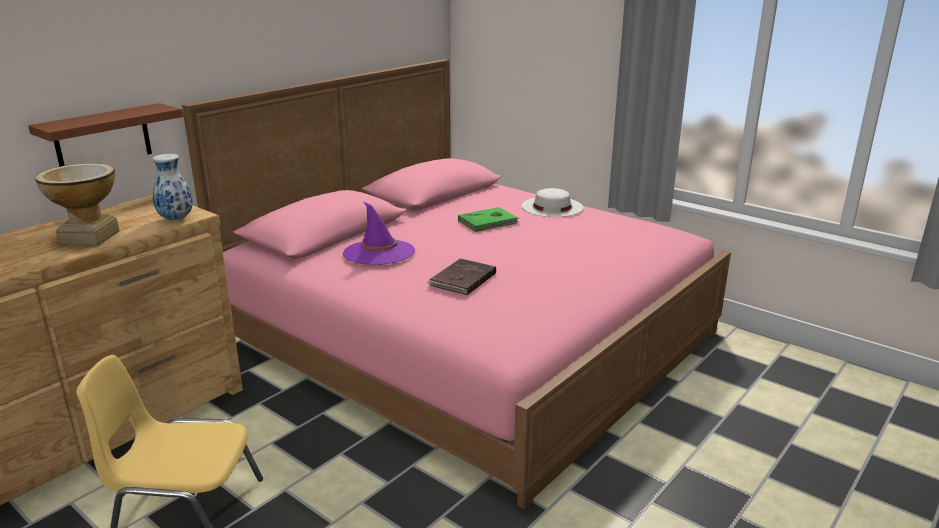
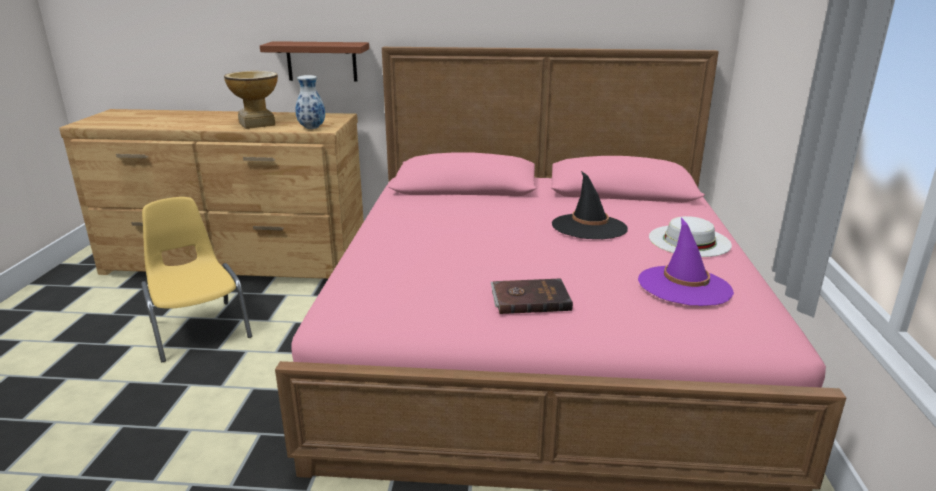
camera: 55 degrees right, 0 degrees up
purple hat [343,201,415,265] -> purple hat moved to [638,218,734,306]
brown book [427,258,496,295] -> brown book moved to [491,278,573,314]
green book [458,207,520,232] -> black hat [552,171,628,239]

